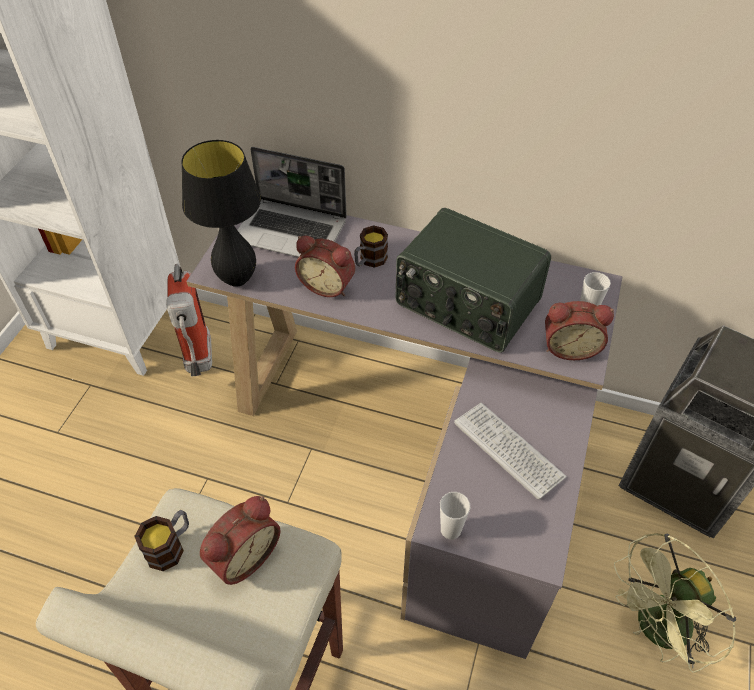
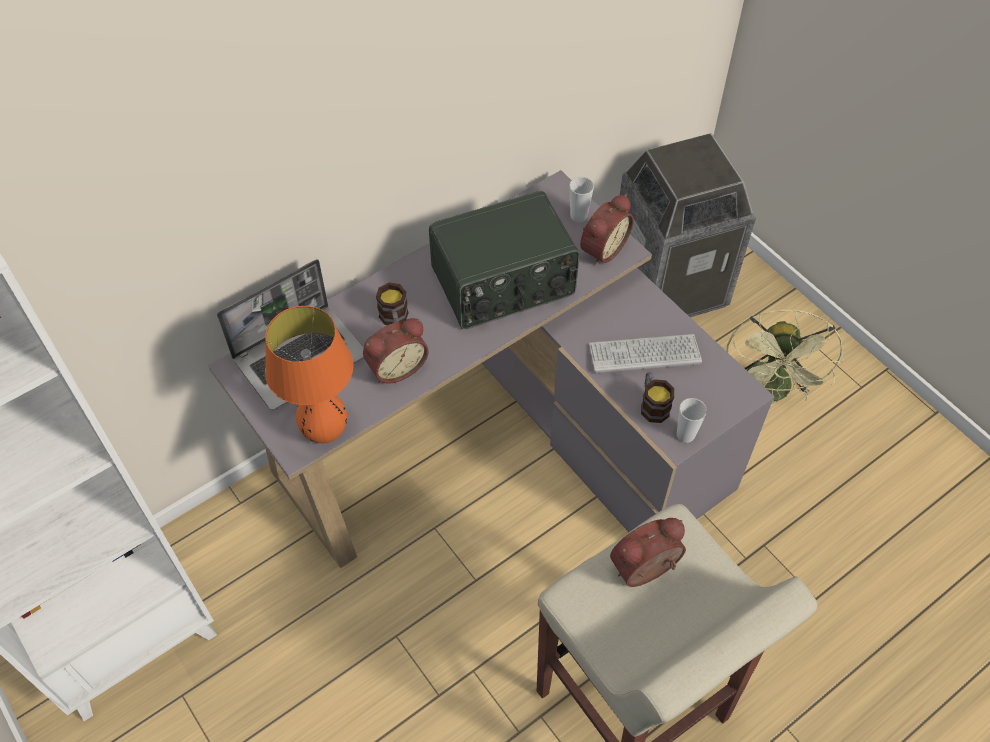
camera: 55 degrees left, 5 degrees up
mug [134,510,189,571] -> mug moved to [641,372,674,423]
fire extinguisher [166,264,212,376] -> none
black table lamp [181,140,261,287] -> orange table lamp [265,306,354,443]
alarm clock [200,496,281,585] -> alarm clock turned 105 degrees counterclockwise [610,518,686,587]

